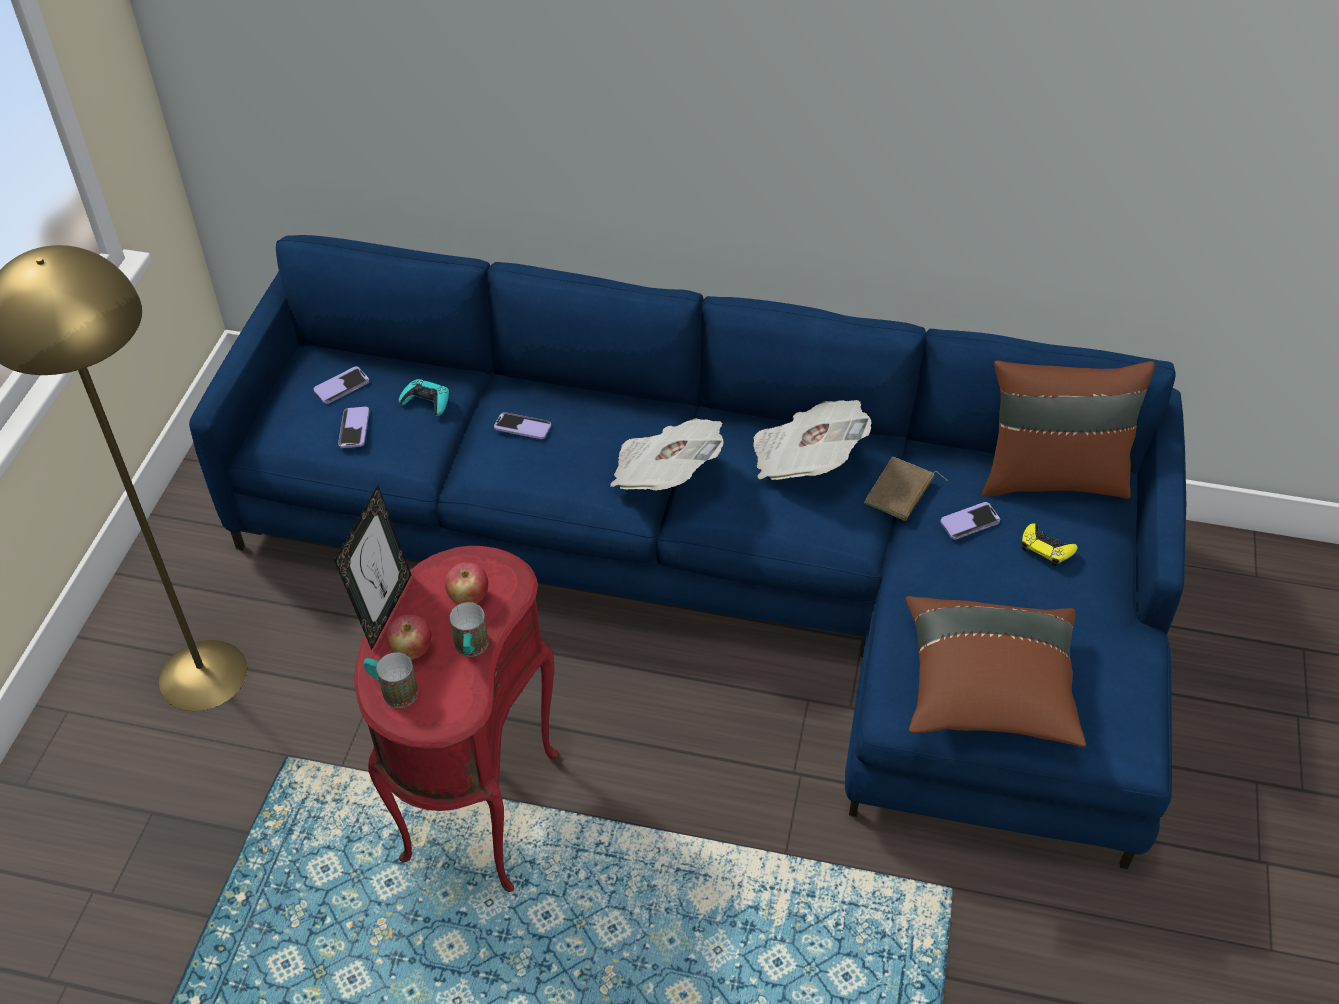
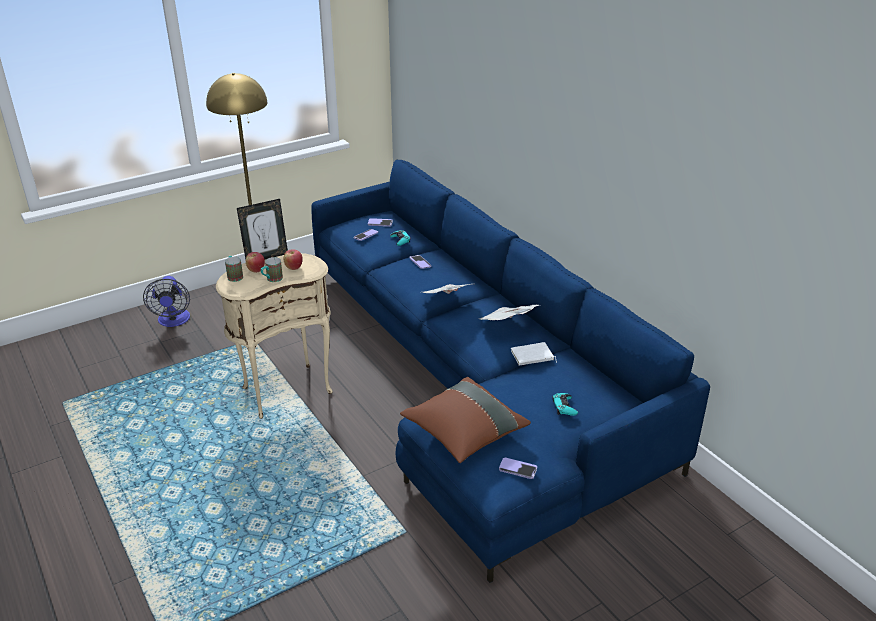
camera: 45 degrees right, 15 degrees down
red side table [354,546,559,892] -> beige side table [216,253,333,419]
brown book [864,457,948,521] -> white book [511,342,557,366]
phone [940,502,1000,539] -> phone moved to [499,458,537,479]
brown pillow [981,361,1155,499] -> none
yellow game controller [1022,523,1078,567] -> turquoise game controller [553,393,578,416]
none -> fan [143,276,190,327]

